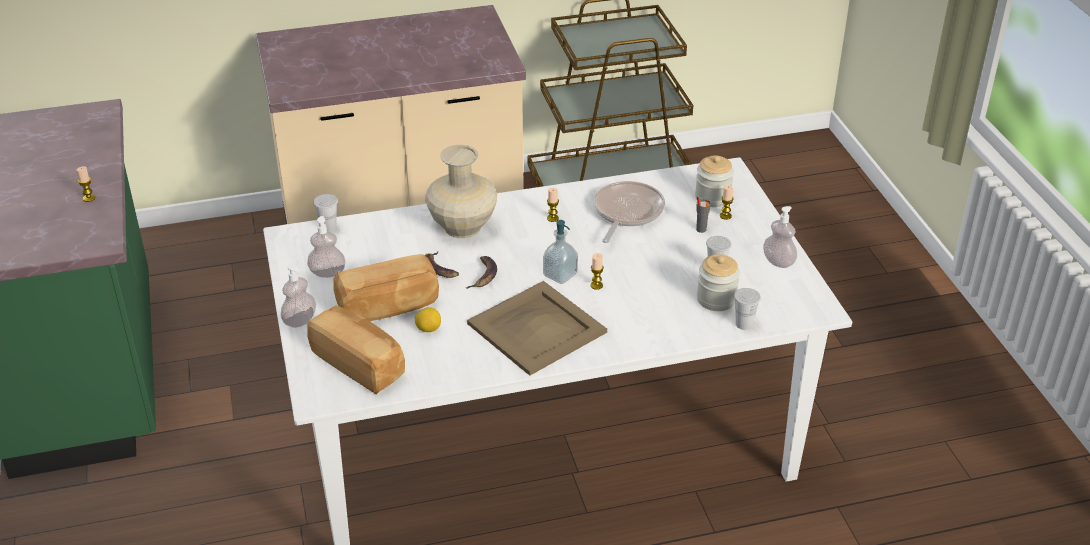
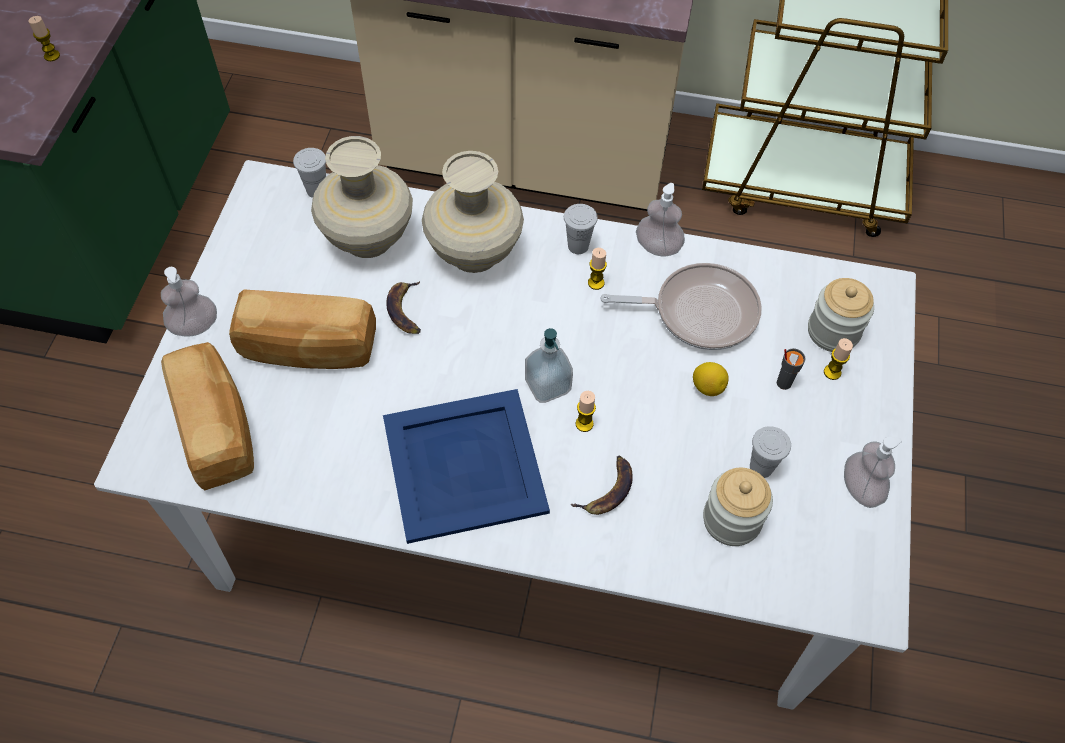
camera: 25 degrees right, 20 degrees up
soap dispenser [307,216,346,278] -> soap dispenser moved to [636,183,685,257]
lemon [415,307,441,332] -> lemon moved to [693,362,729,396]
banana [465,256,497,289] -> banana moved to [570,456,633,515]
beige tray [467,281,607,376] -> blue tray [383,389,550,544]
frying pan [594,181,665,243] -> frying pan turned 45 degrees clockwise [600,263,762,350]
white cup [734,288,761,330] -> white cup moved to [564,204,598,254]
none -> beige vase [311,136,413,258]

